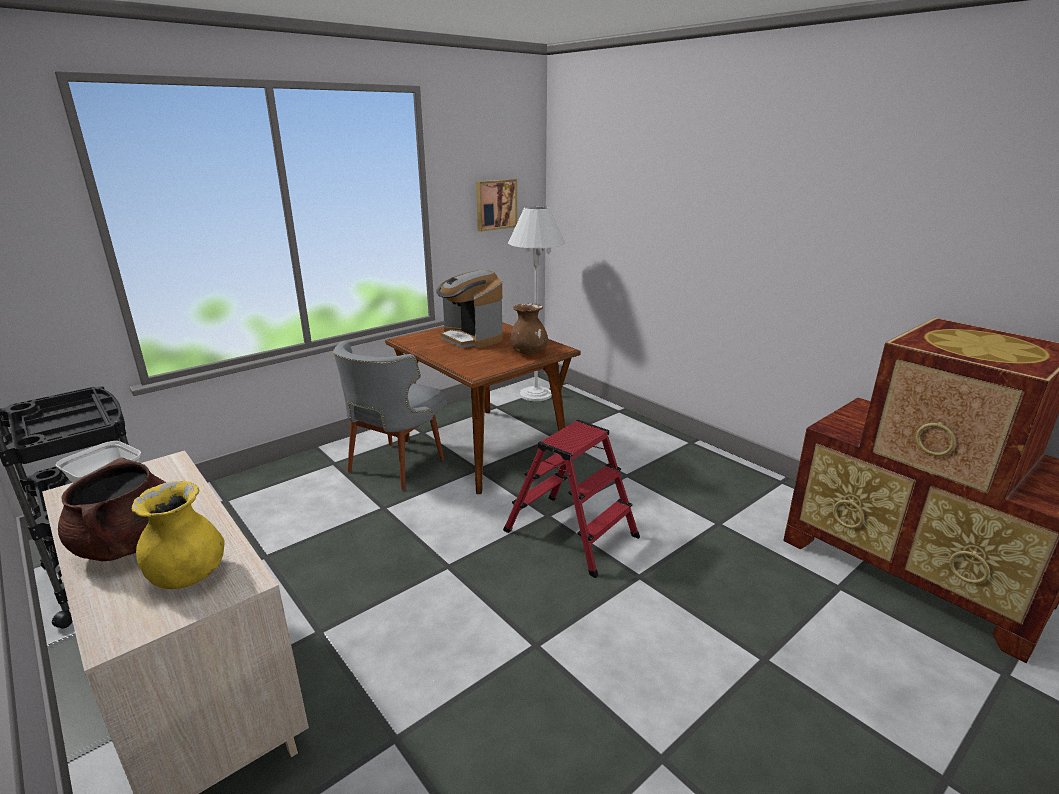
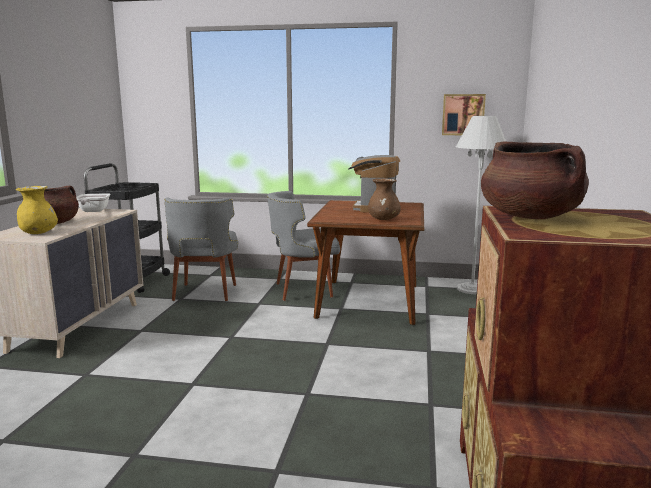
camera: 50 degrees right, 10 degrees down
red step ladder [503,420,640,578] -> none
none -> grey chair [164,197,238,301]
none -> brown cooking pot [481,141,589,219]

